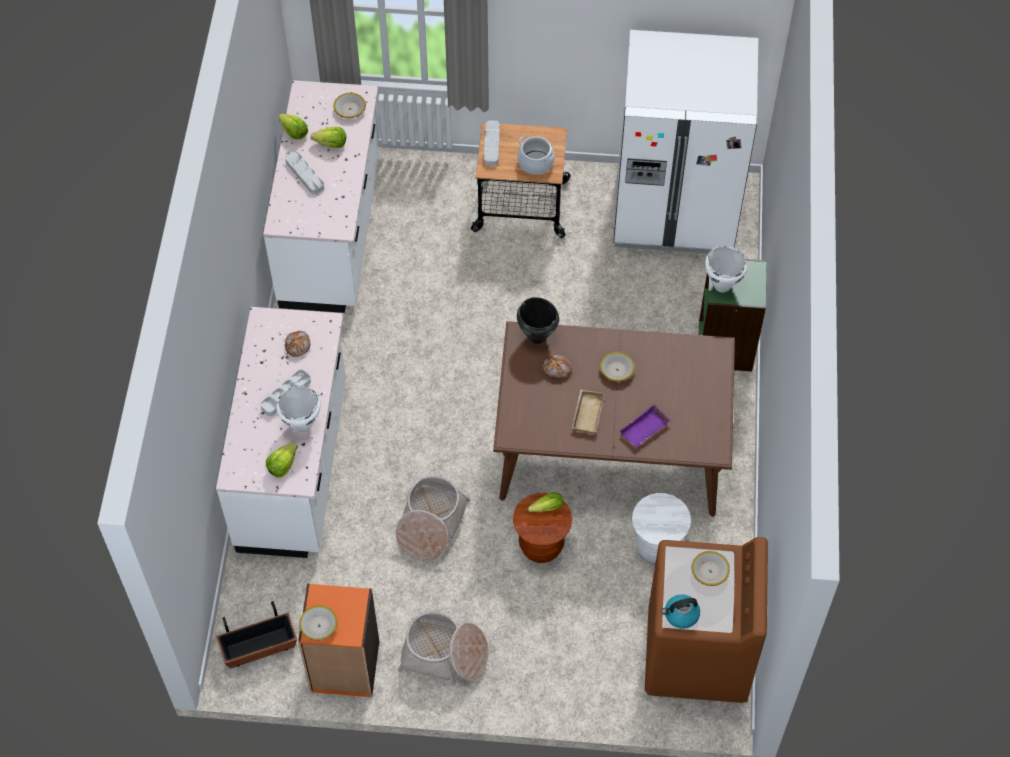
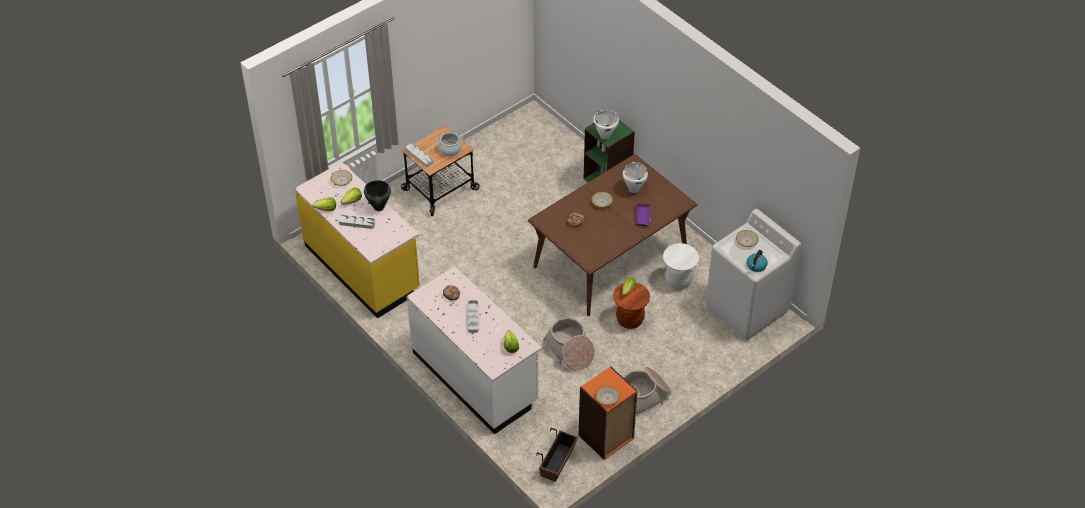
camera: 45 degrees left, 10 degrees down
white counter [263,80,379,313] -> yellow counter [294,162,420,318]
white cooking pot [276,386,321,433] -> white cooking pot moved to [623,162,648,193]
black cooking pot [517,297,559,344] -> black cooking pot moved to [364,180,391,211]
beige tray [572,389,605,433] -> none
white fridge [613,30,758,254] -> none
brown washing machine [645,537,768,703] -> white washing machine [706,209,801,340]

